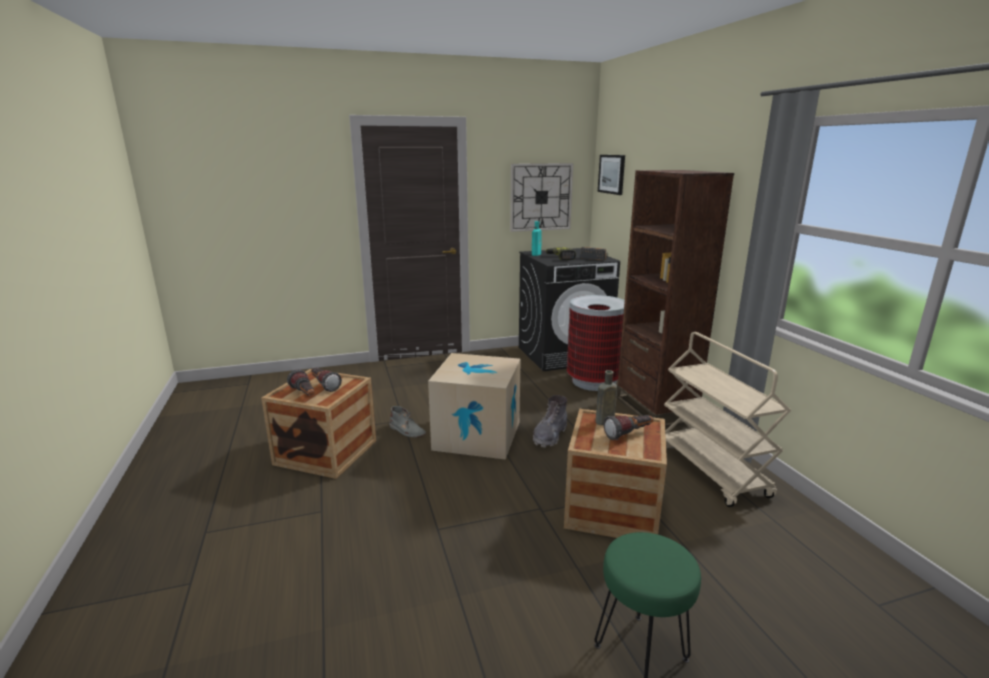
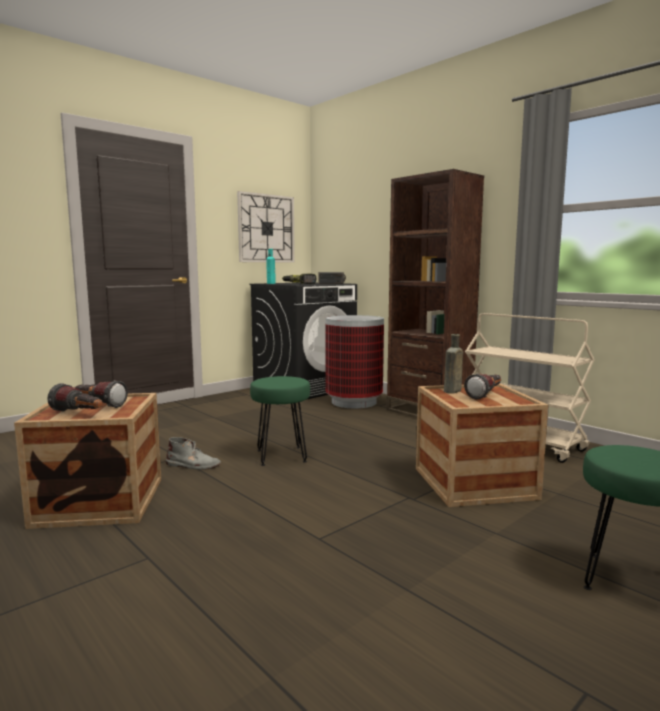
camera: 25 degrees left, 10 degrees down
cardboard box [428,353,521,460] -> green stool [250,376,310,466]
grey boot [533,395,567,448] -> none
picture [598,155,625,195] -> none

